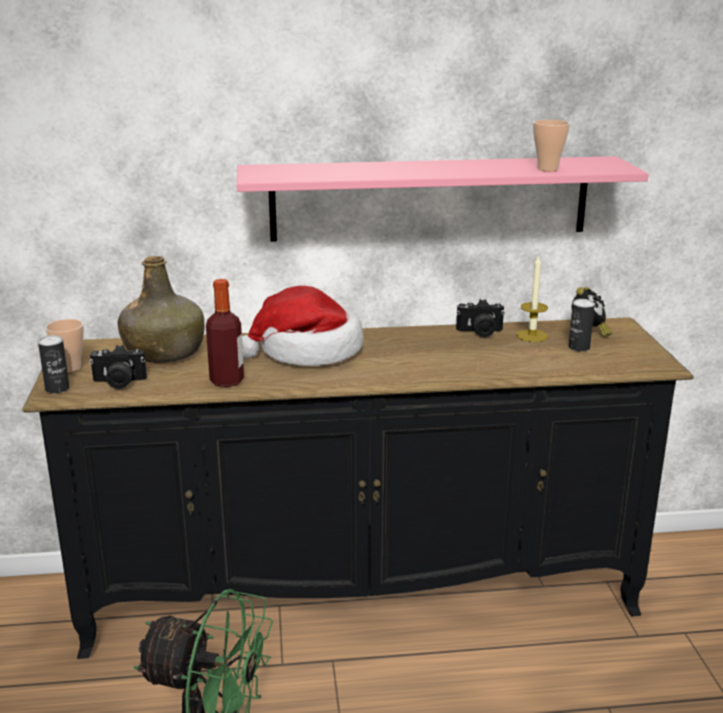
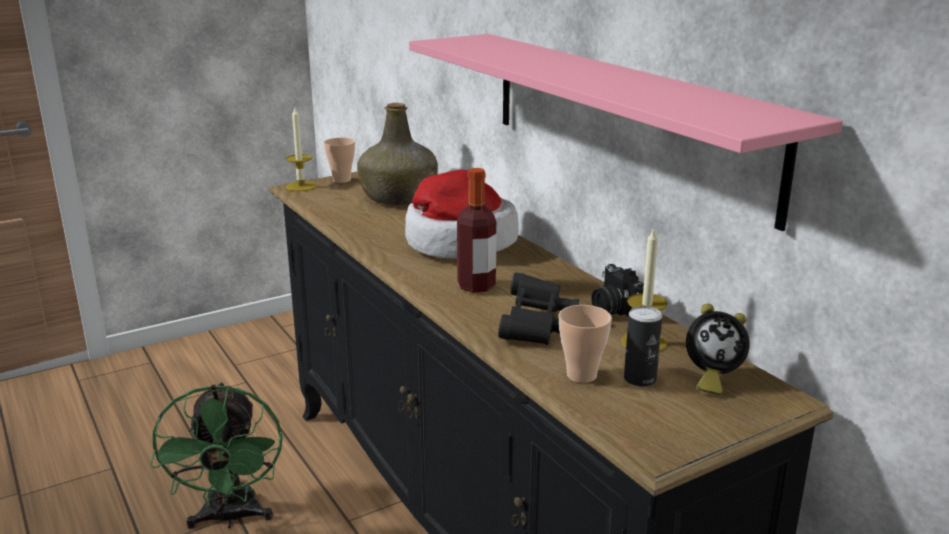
camera: 65 degrees right, 0 degrees up
can [38,335,69,394] -> candle [286,108,317,191]
camera [90,345,147,389] -> none
bottle [206,279,244,387] -> bottle moved to [457,168,496,293]
cup [533,120,570,171] -> cup moved to [559,305,612,383]
none -> black binoculars [498,273,579,345]

